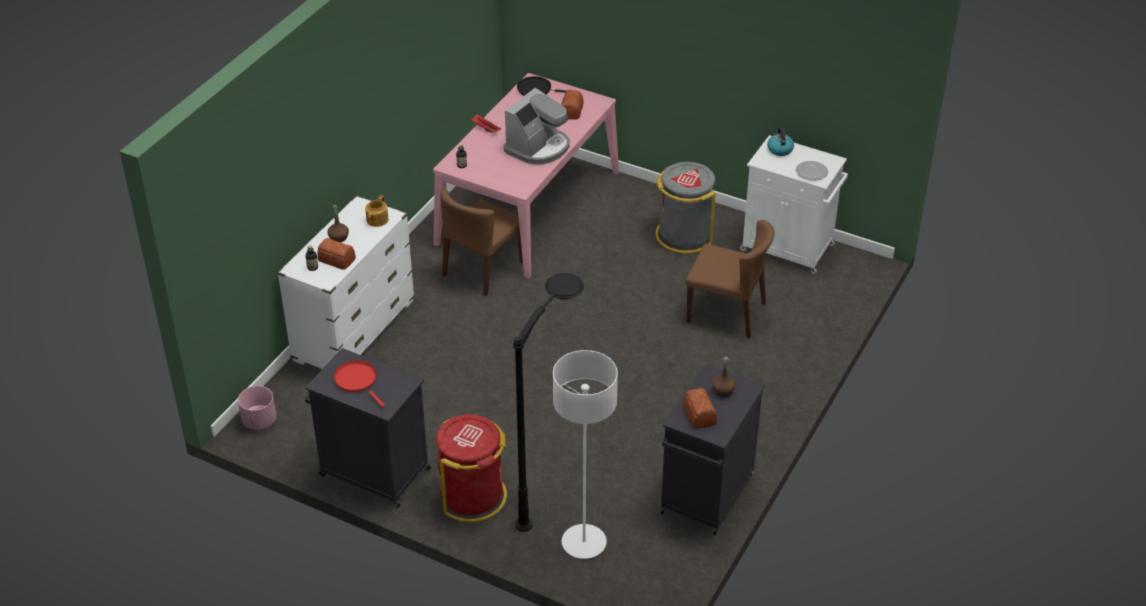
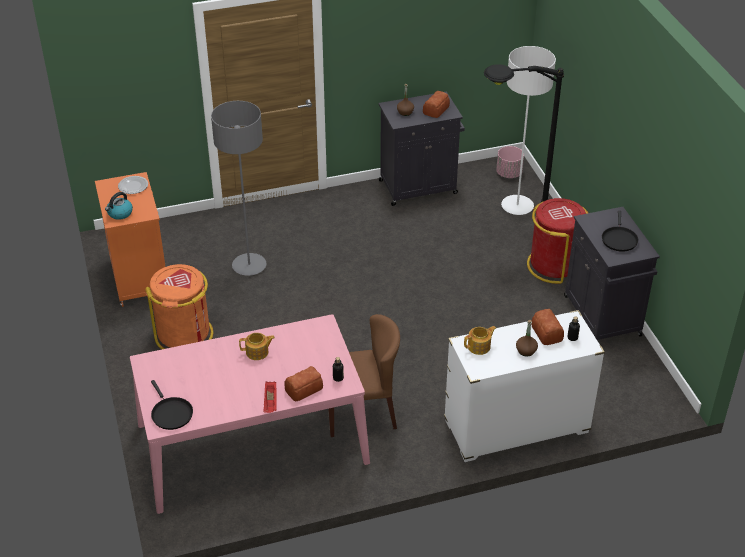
camera: 135 degrees left, 0 degrees up
pink planter [238,386,276,430] -> pink planter moved to [496,146,524,178]
red frying pan [334,360,385,408] -> black frying pan [602,211,638,252]
coffee machine [504,88,570,165] -> teapot [239,333,275,360]
bread [561,90,583,119] -> bread moved to [285,366,323,401]
grey trash can [655,162,716,253] -> orange trash can [145,264,213,350]
brown chair [686,220,774,338] -> grey floor lamp [211,101,266,276]
white cabinet [740,135,848,274] -> orange cabinet [95,172,166,307]

